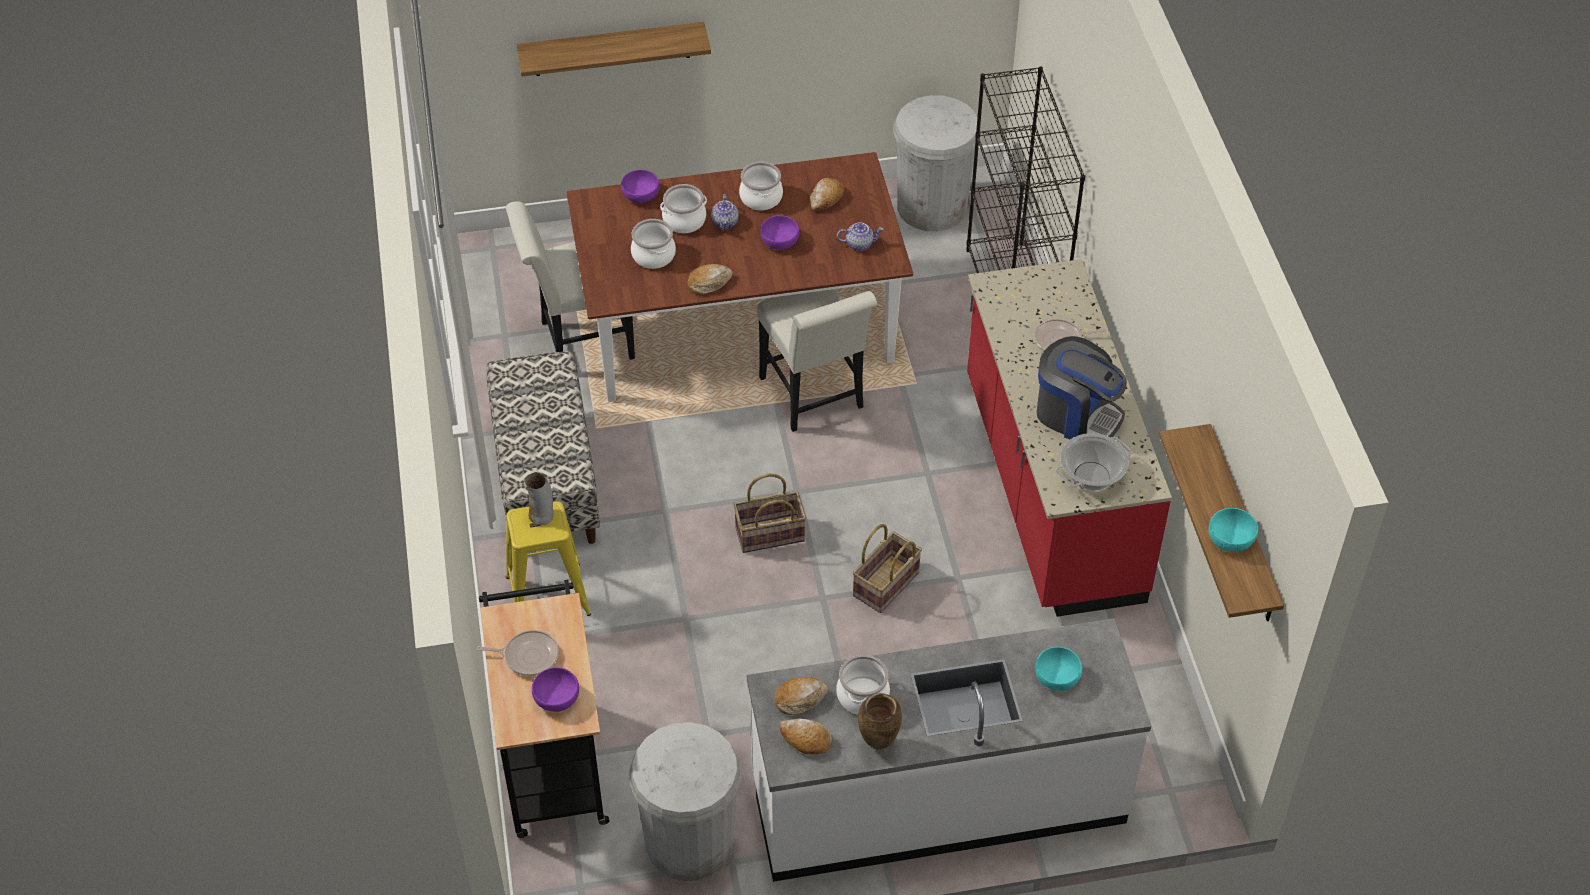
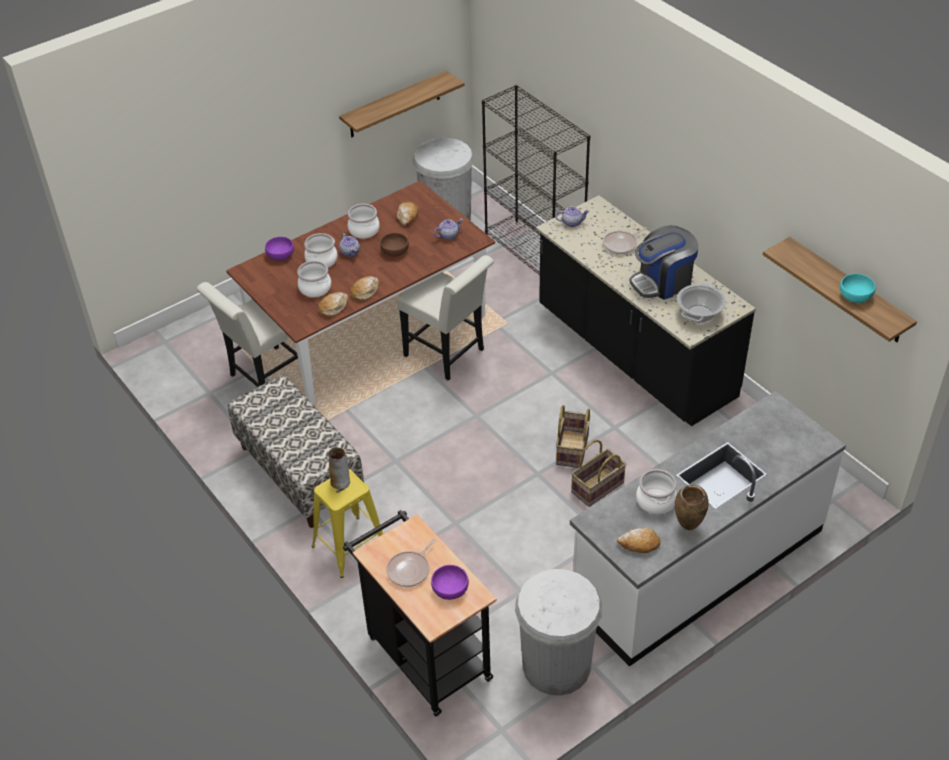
camera: 25 degrees left, 5 degrees down
frying pan [477,630,559,676] -> frying pan turned 150 degrees clockwise [386,539,436,587]
shelf [517,22,711,77] -> shelf moved to [339,70,465,137]
basket [733,474,806,553] -> basket moved to [571,440,626,507]
purple bowl [760,215,799,250] -> brown bowl [380,233,409,257]
bread [775,677,828,715] -> bread moved to [319,292,348,317]
red counter [967,259,1172,617] -> black counter [536,195,756,426]
turquoise bowl [1035,647,1082,691] -> none
coffee machine [1037,336,1127,440] -> coffee machine turned 150 degrees clockwise [629,225,698,300]
none -> teapot [555,206,589,227]

